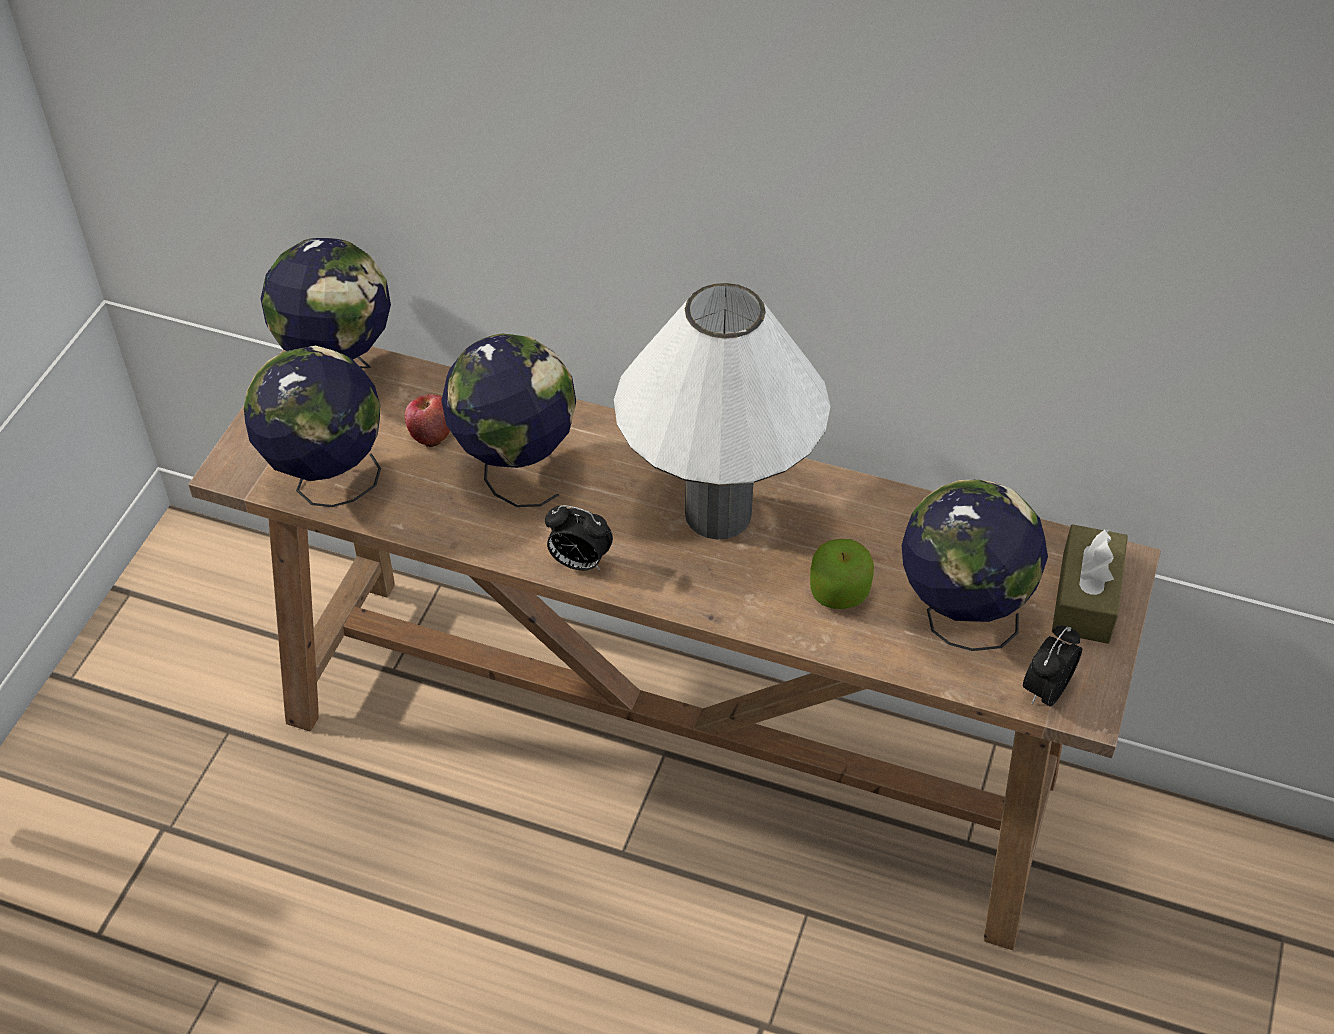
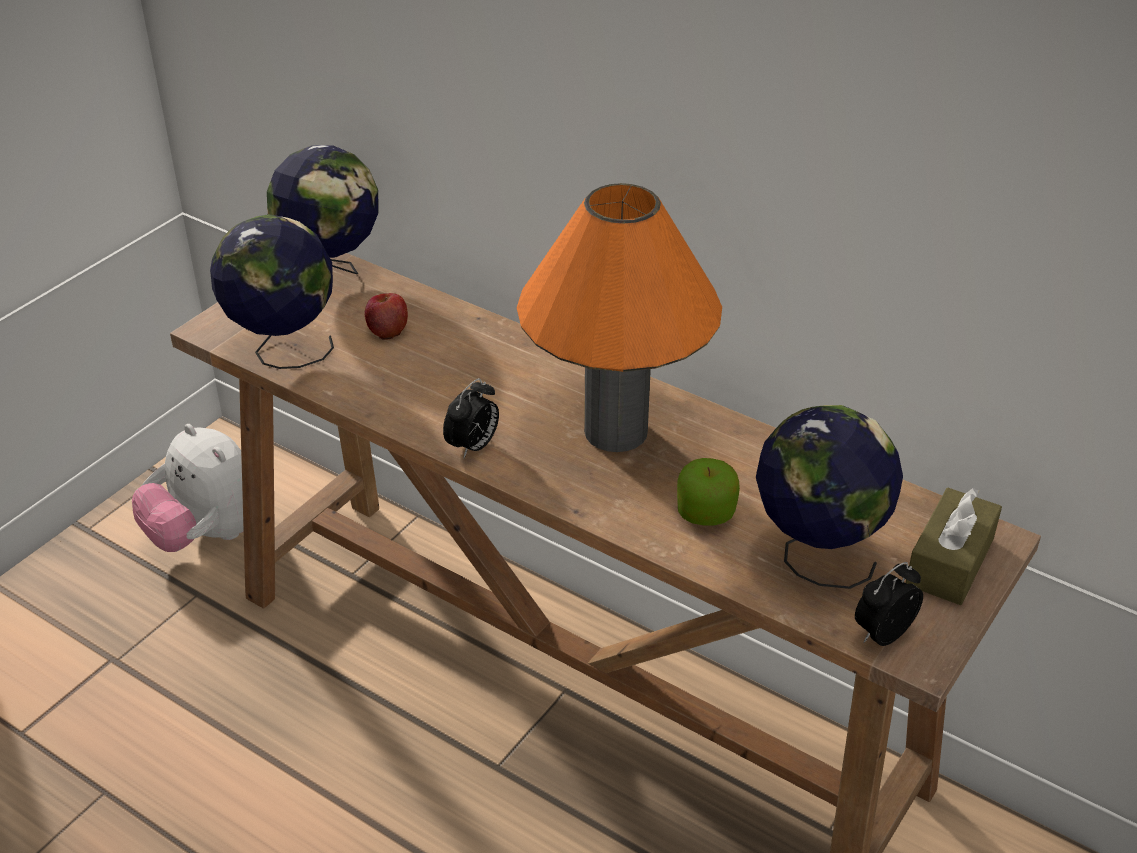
camera: 15 degrees right, 10 degrees down
globe [441,334,576,507] -> none
alarm clock [545,505,613,571] -> alarm clock turned 90 degrees counterclockwise [443,378,499,459]
white table lamp [614,283,831,540] -> orange table lamp [517,183,722,452]
none -> plush toy [132,424,244,552]

